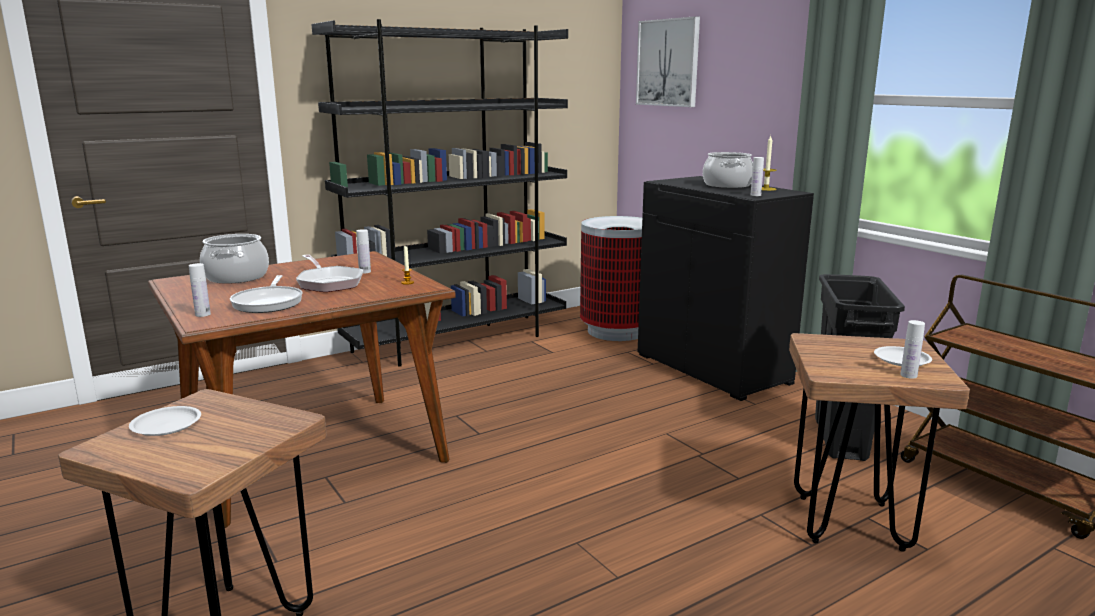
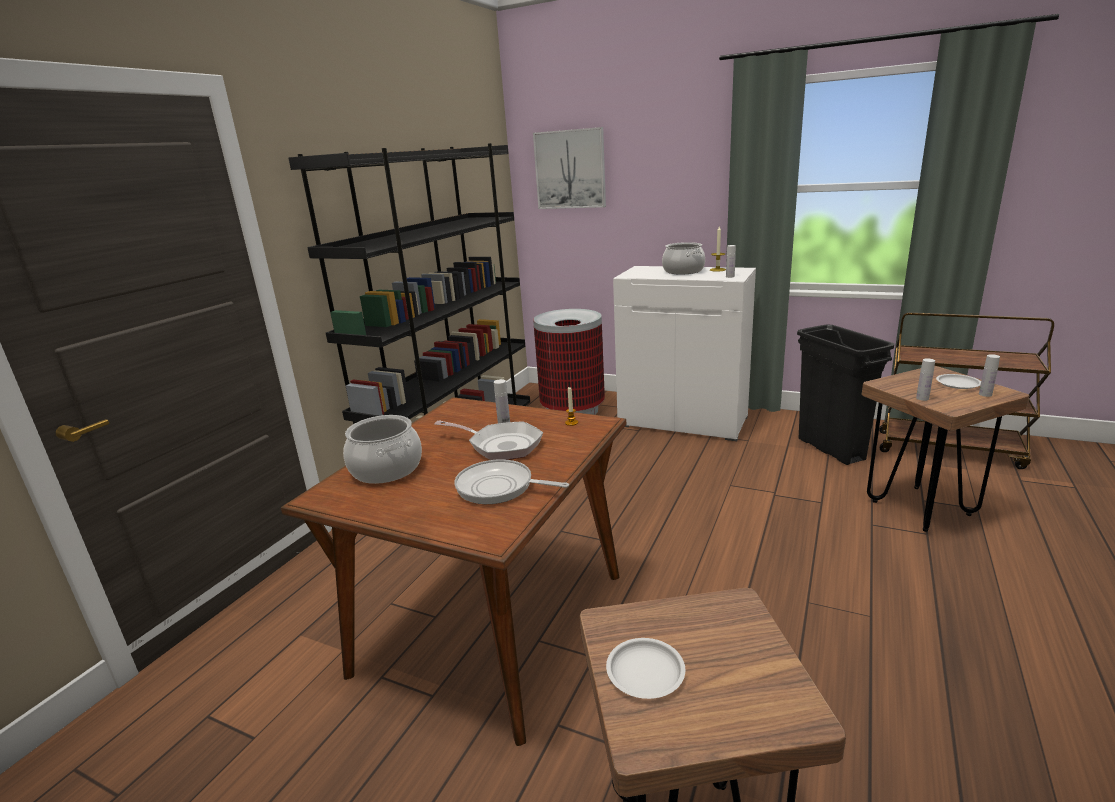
camera: 30 degrees left, 5 degrees up
white bottle [189,263,211,317] -> white bottle moved to [916,358,935,401]
frying pan [230,275,302,313] -> frying pan turned 150 degrees clockwise [454,459,569,504]
black cabinet [638,176,814,401] -> white cabinet [613,266,756,441]

